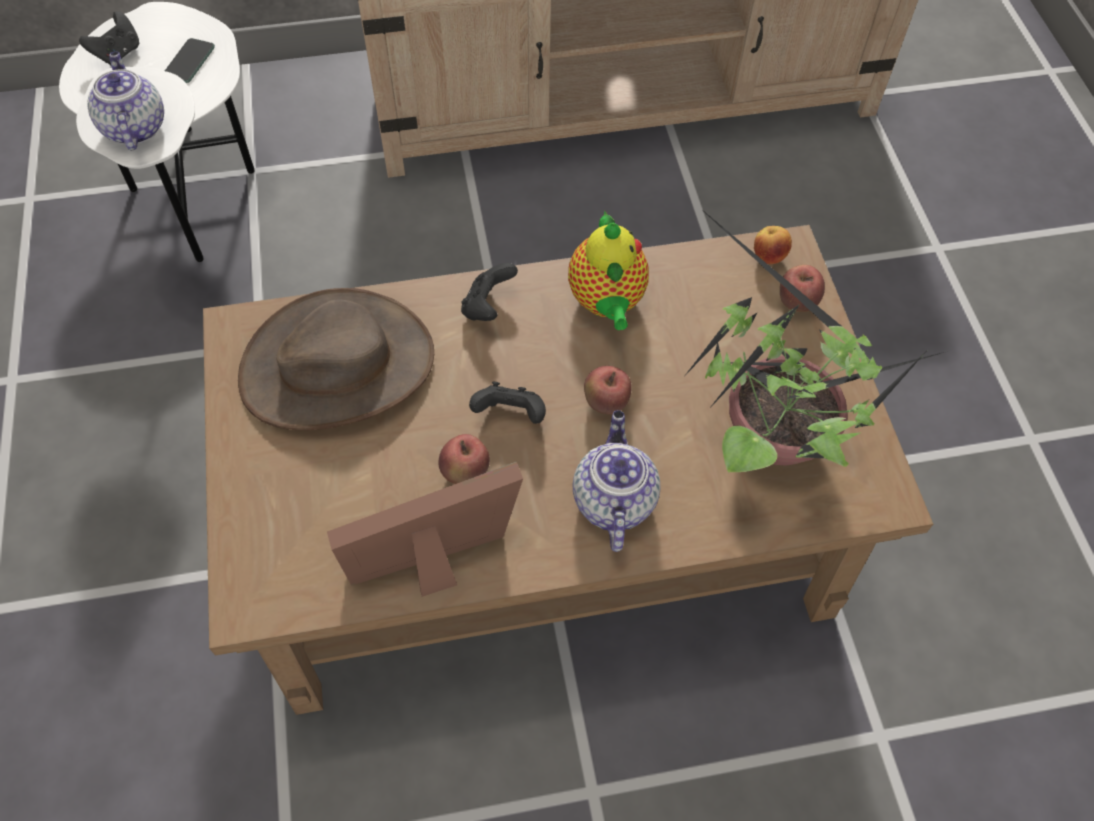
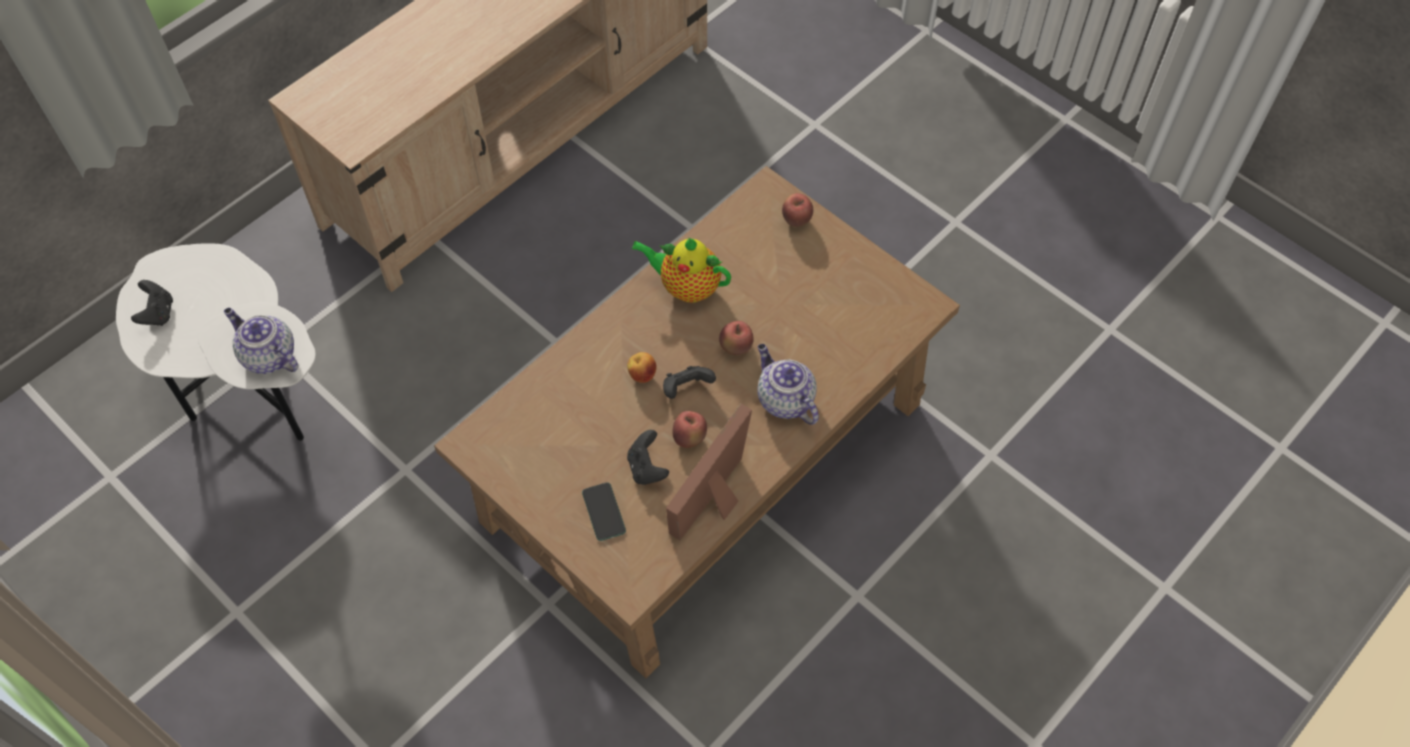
camera: 35 degrees left, 0 degrees up
phone [165,38,215,83] -> phone moved to [582,482,626,541]
brown hat [238,288,434,430] -> none
black game controller [461,263,518,321] -> black game controller moved to [627,430,669,485]
teapot [568,211,649,330] -> teapot turned 150 degrees clockwise [632,237,731,303]
potted plant [686,208,944,472] -> none
apple [754,226,792,264] -> apple moved to [627,352,656,383]

